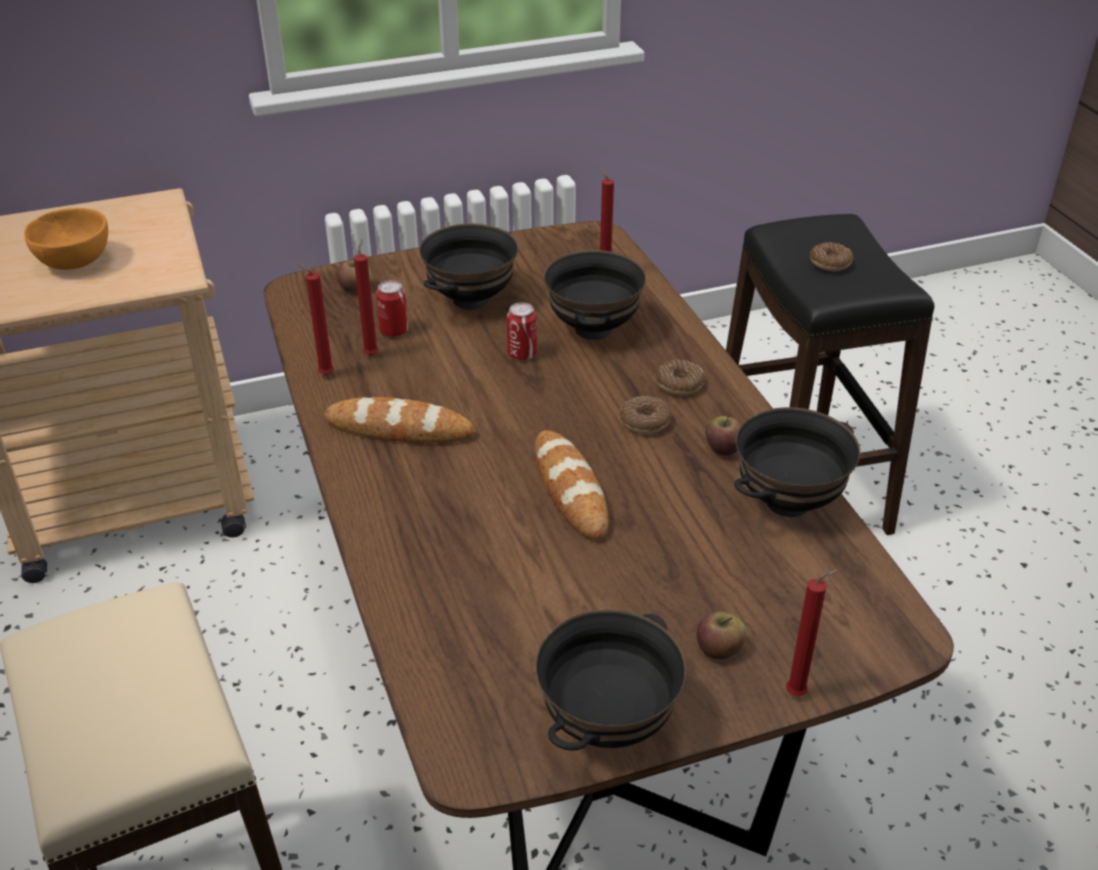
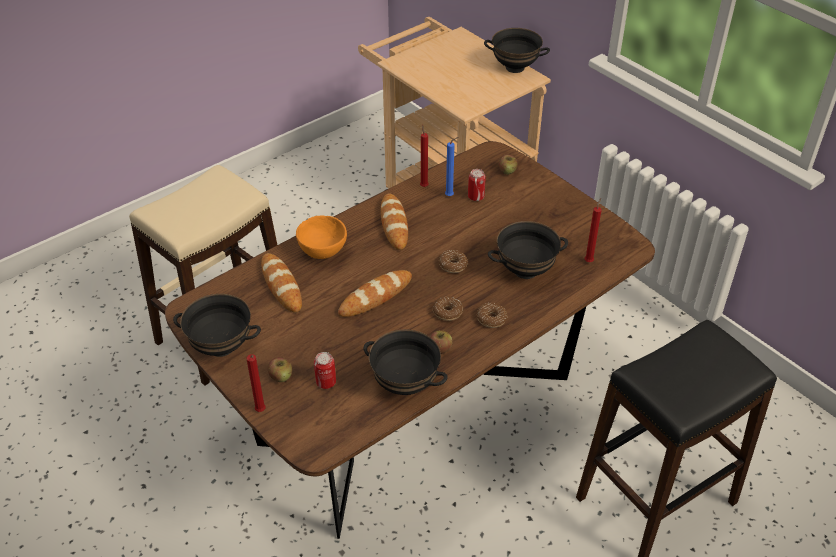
camera: 70 degrees right, 5 degrees up
orange bowl [24,208,108,270] -> orange bowl moved to [296,216,347,259]
red candle [354,239,379,356] -> blue candle [445,137,458,196]
black bowl [419,223,518,310] -> black bowl moved to [484,28,550,73]
can [507,302,537,361] -> can moved to [314,352,336,389]
donut [810,242,853,271] -> donut moved to [439,250,468,273]
none -> bread [261,253,302,313]

